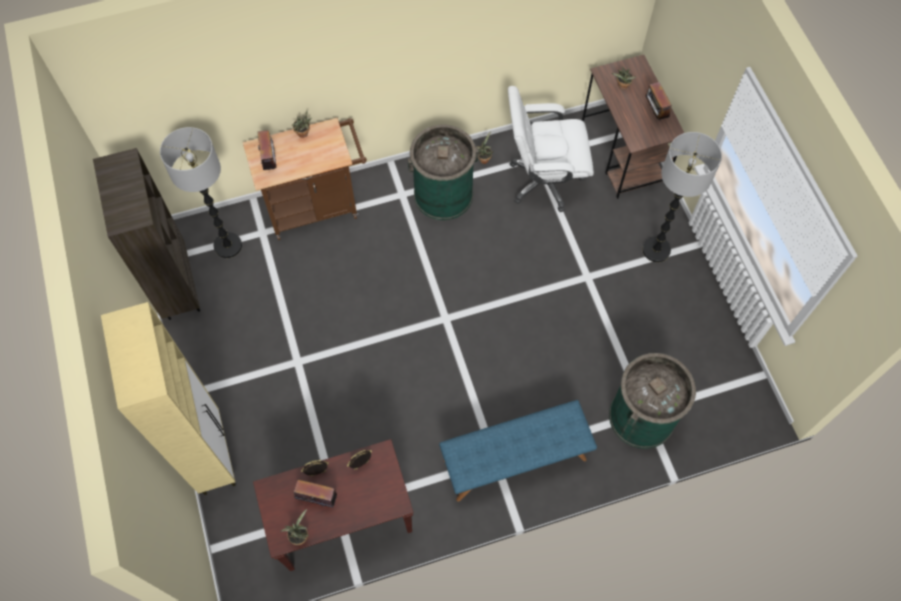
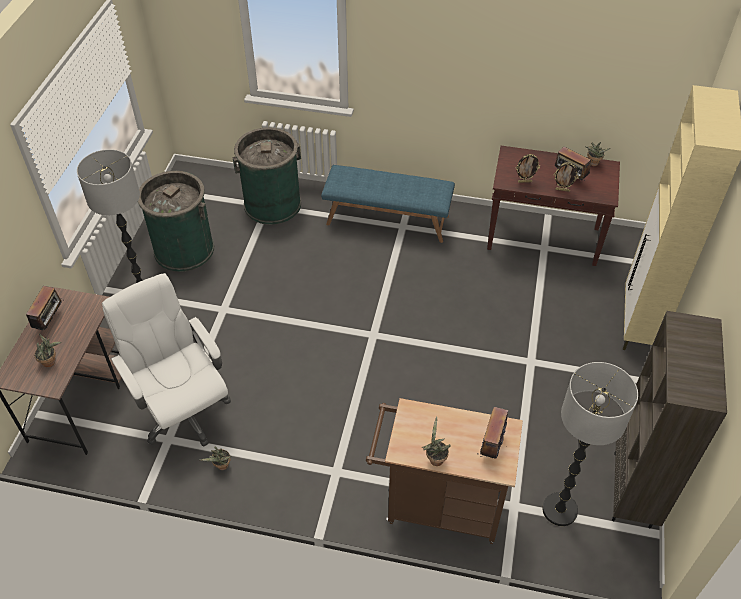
camera: 150 degrees left, 15 degrees down
green trash can [408,125,479,221] -> green trash can moved to [138,171,214,272]
white office chair [508,86,594,212] -> white office chair turned 150 degrees counterclockwise [102,273,231,446]

